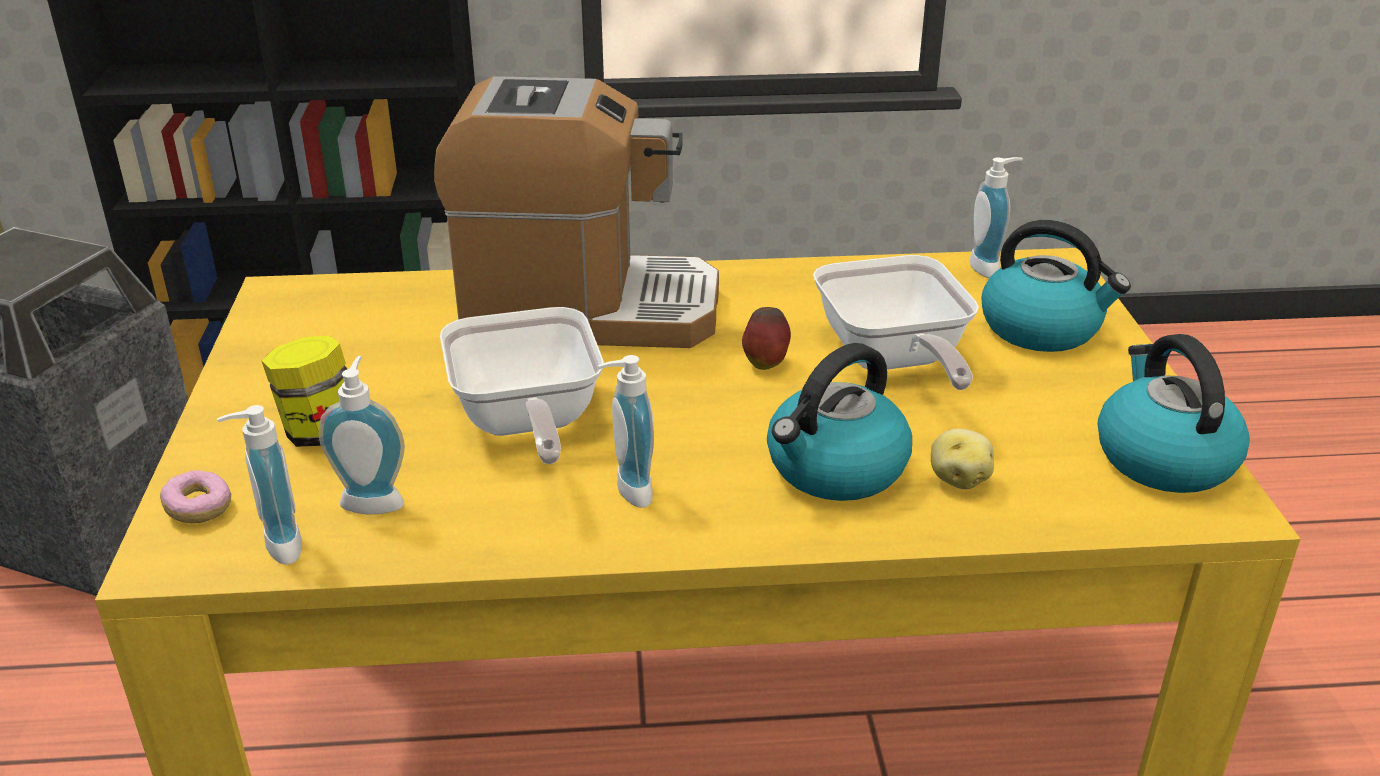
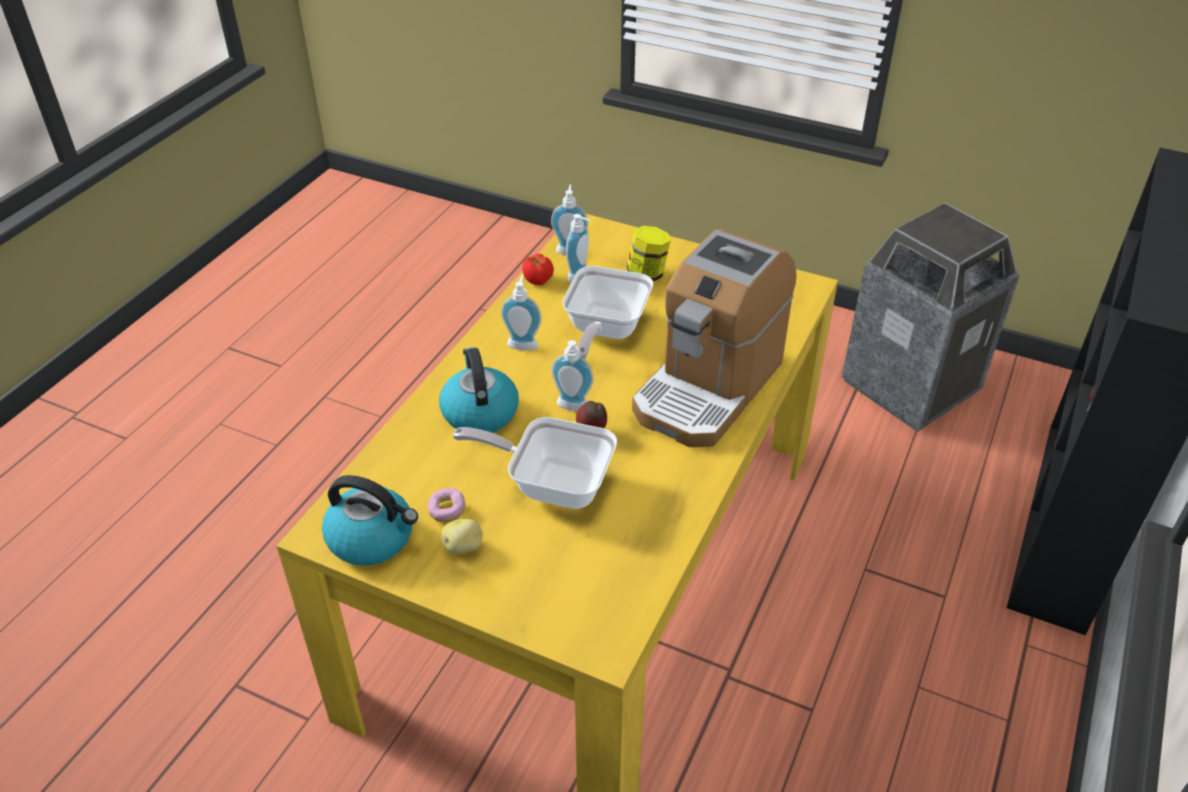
camera: 120 degrees right, 10 degrees up
donut [160,470,231,523] -> donut moved to [428,488,465,522]
frying pan [440,307,604,464] -> frying pan turned 90 degrees counterclockwise [562,266,653,359]
potato [931,428,994,489] -> potato moved to [441,519,483,554]
soap dispenser [970,157,1023,278] -> soap dispenser moved to [551,340,594,411]
kettle [982,220,1131,352] -> none
none -> tomato [522,253,554,285]

